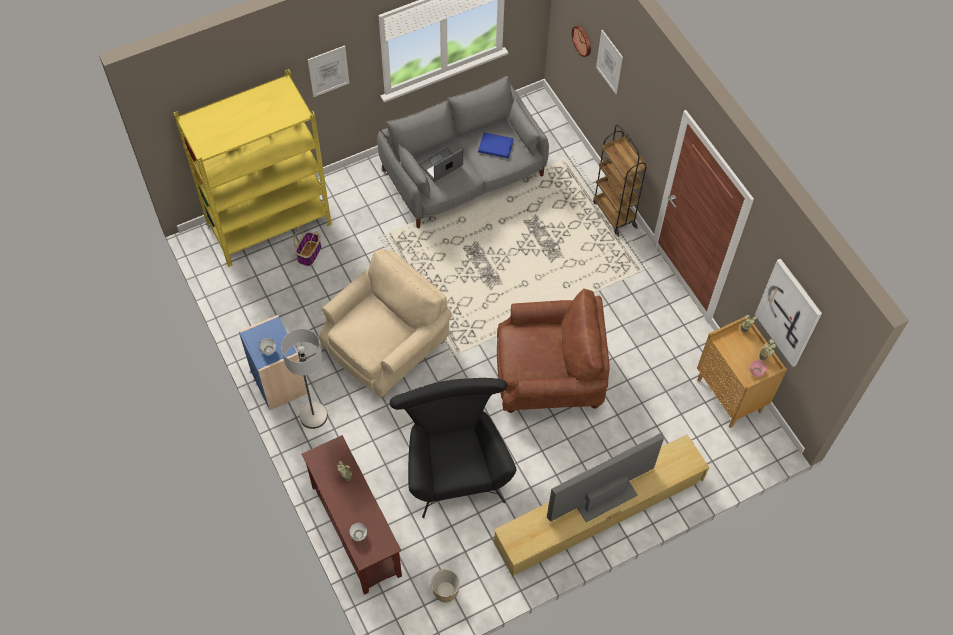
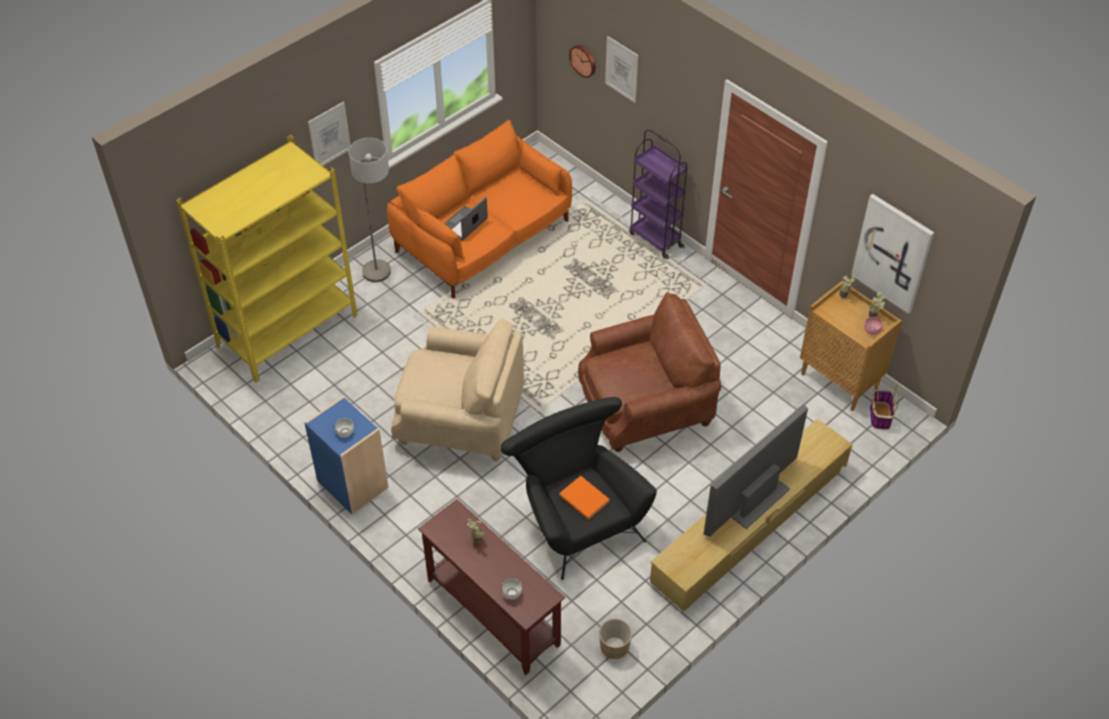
camera: 15 degrees left, 10 degrees down
grey floor lamp [281,329,328,429] -> grey floor lamp moved to [348,138,391,282]
basket [294,225,322,266] -> basket moved to [870,382,900,430]
beige armchair [319,249,452,398] -> beige armchair turned 75 degrees clockwise [391,318,524,462]
grey sofa [377,76,549,228] -> orange sofa [387,120,572,298]
blue book [478,132,514,158] -> none
brown cart [593,125,648,237] -> purple cart [629,130,688,260]
none -> orange book [559,476,610,520]

